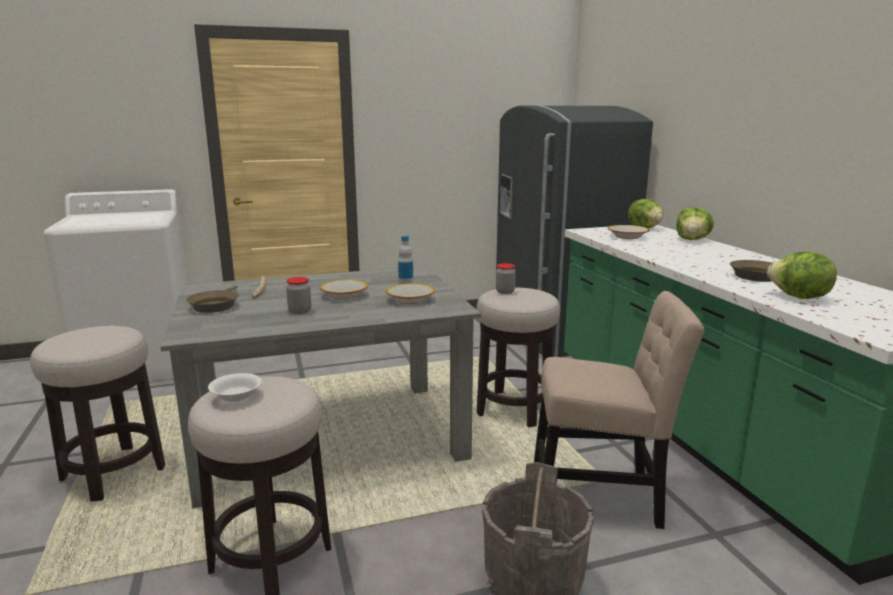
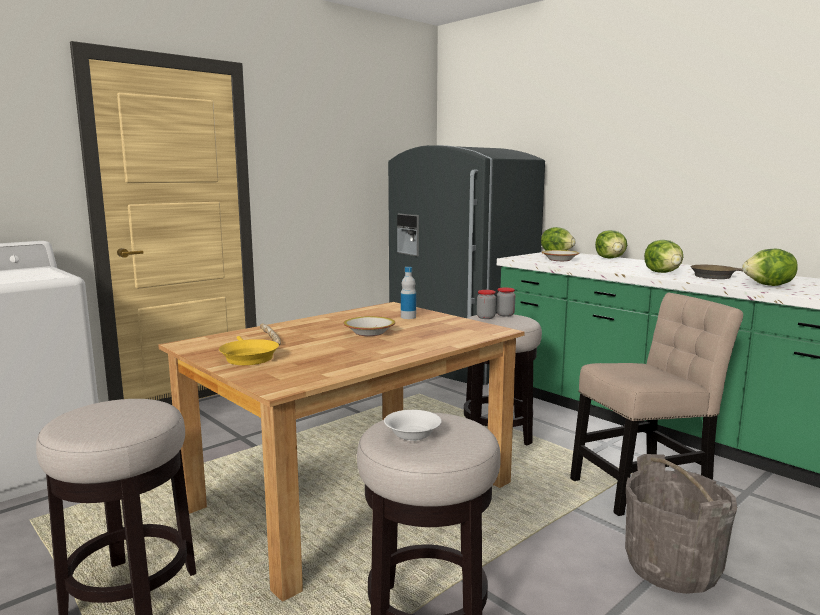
camera: 25 degrees left, 5 degrees down
grey dining table [161,266,481,508] -> brown dining table [158,302,525,602]
brown frying pan [186,285,239,313] -> yellow frying pan [219,336,279,365]
jar [286,277,311,314] -> jar moved to [496,287,515,317]
bowl [386,283,435,304] -> none
none -> lettuce [644,240,683,273]

